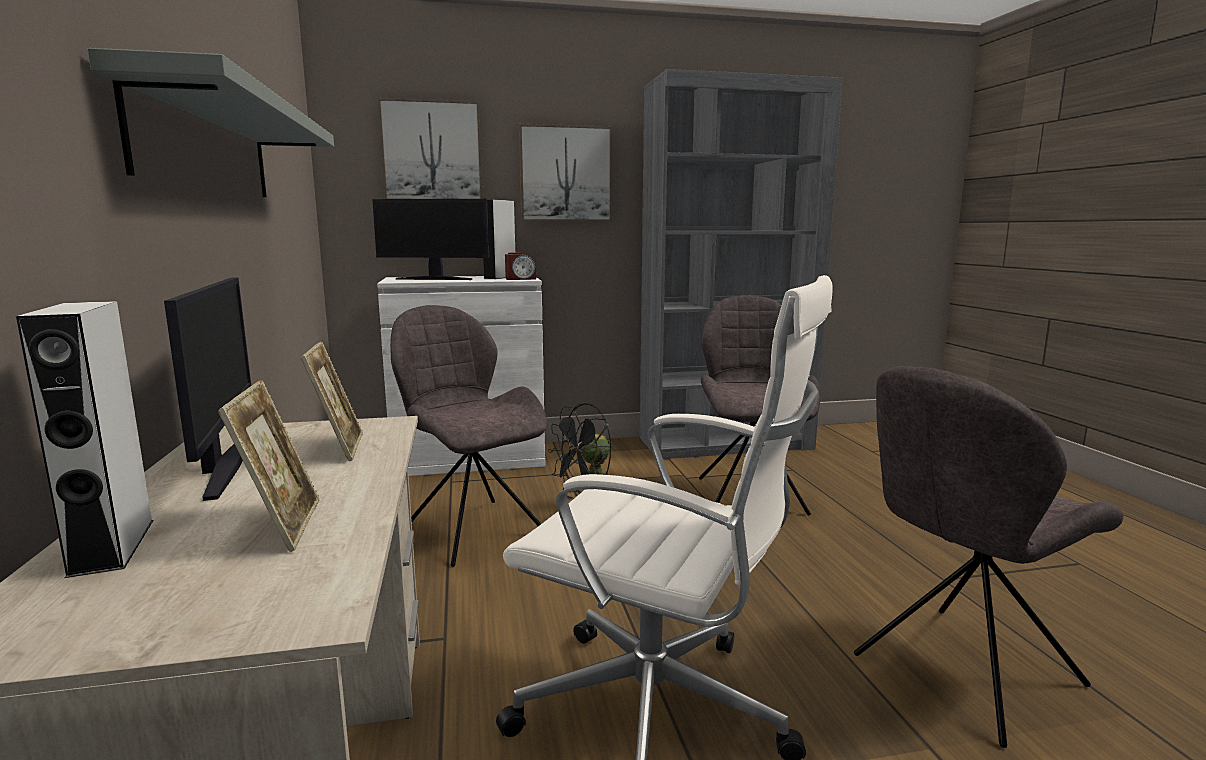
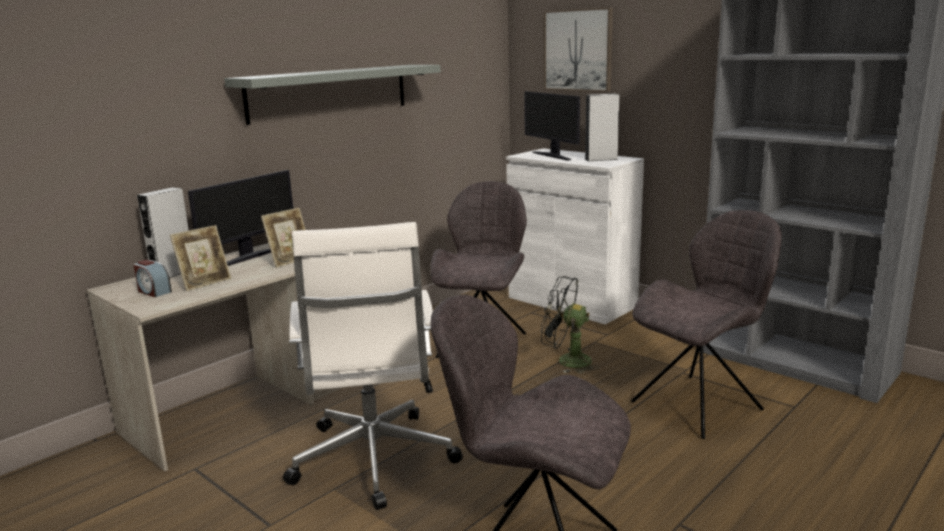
camera: 55 degrees right, 5 degrees up
alarm clock [505,252,536,280] -> alarm clock moved to [134,260,172,297]
picture [519,124,612,222] -> none

